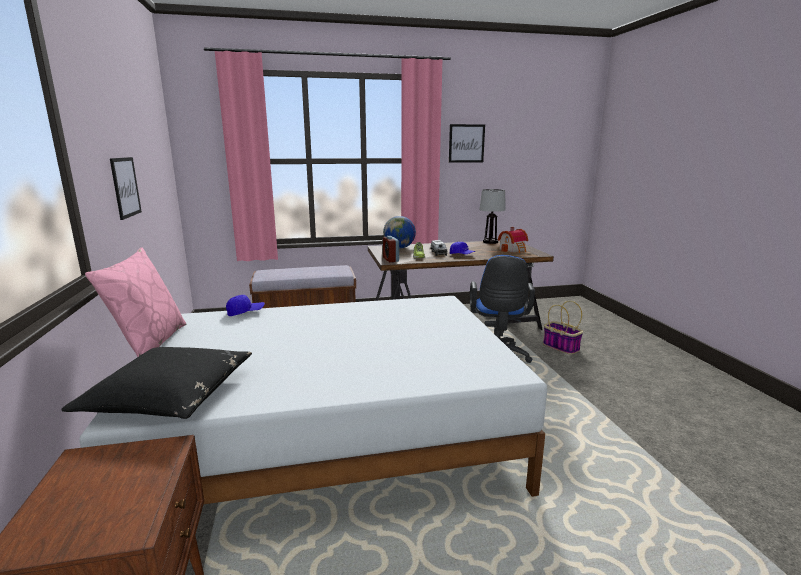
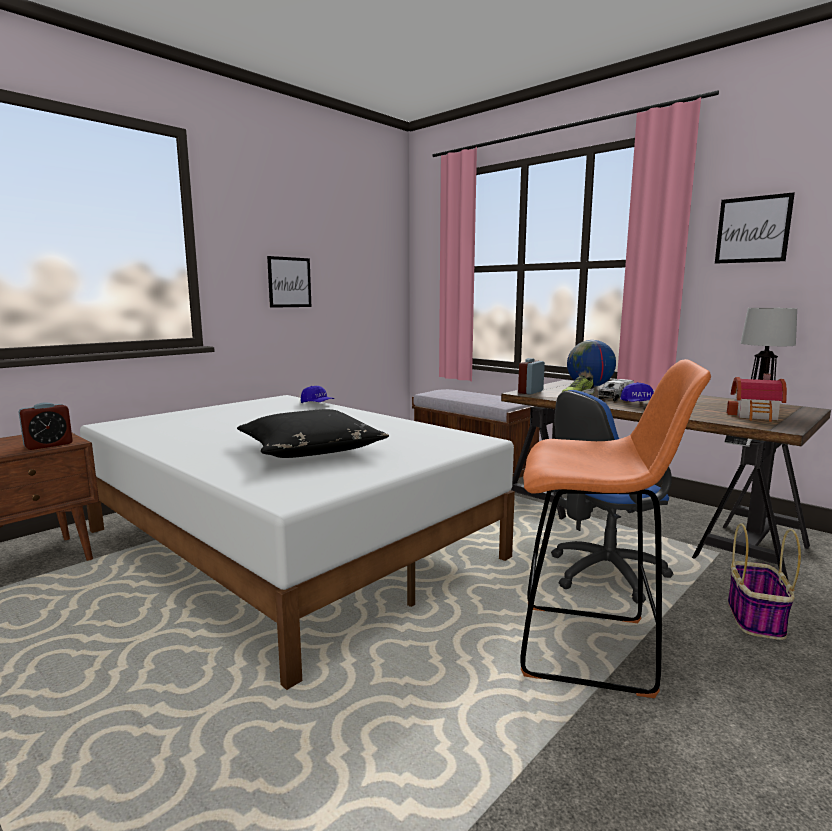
camera: 55 degrees right, 5 degrees down
black pillow [61,347,252,419] -> black pillow moved to [237,409,389,458]
pink pillow [85,248,186,357] -> none
none -> alarm clock [19,403,73,450]
none -> orange stool [520,359,711,698]

